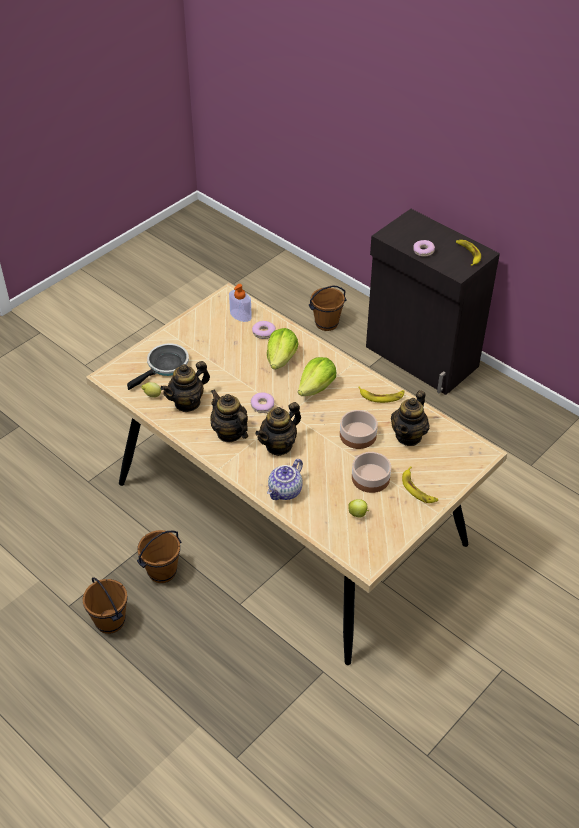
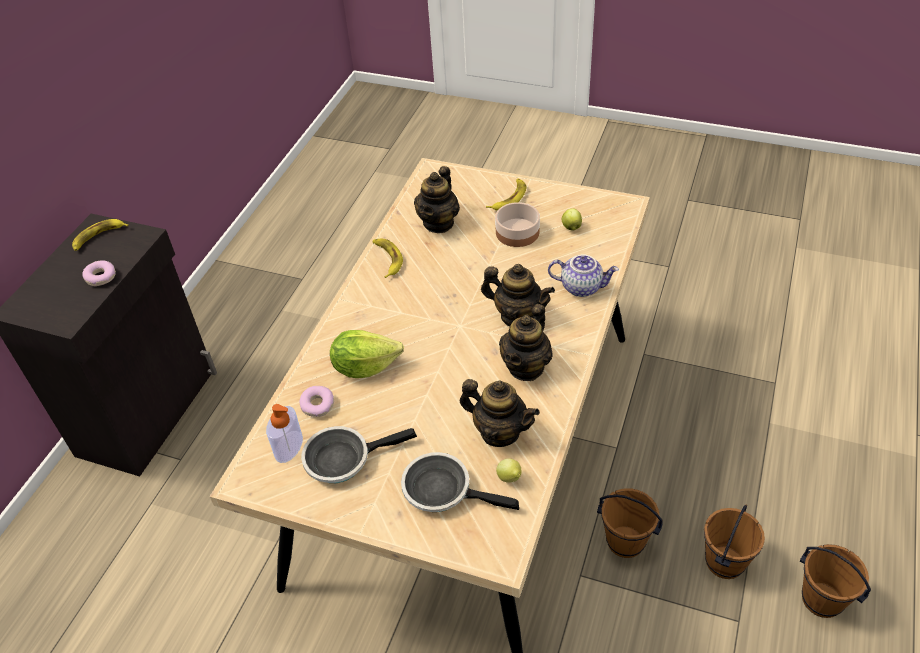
camera: 110 degrees left, 0 degrees up
donut [251,392,274,413] -> none
lettuce [298,357,336,396] -> none
brown bucket [309,285,347,331] -> brown bucket moved to [800,544,871,618]
bowl [340,410,378,449] -> none
teapot [391,390,430,446] -> teapot turned 105 degrees clockwise [414,166,460,233]
none -> frying pan [301,426,417,483]

